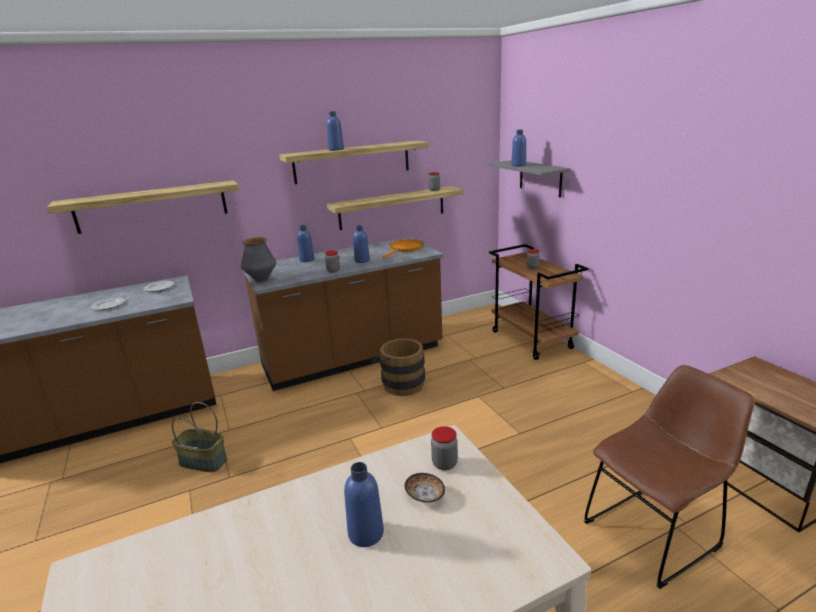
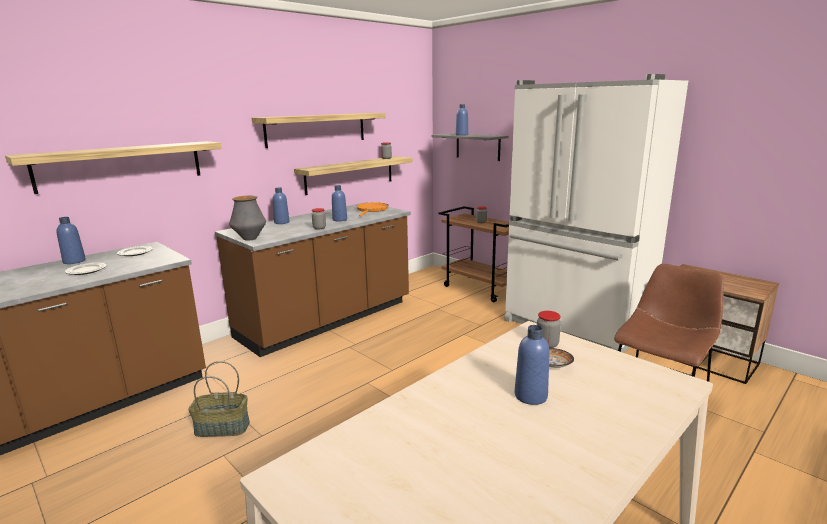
camera: 20 degrees left, 5 degrees down
blue bottle [327,111,344,151] -> blue bottle moved to [57,217,86,264]
brown bucket [372,338,425,396] -> none
none -> white fridge [505,74,688,353]

